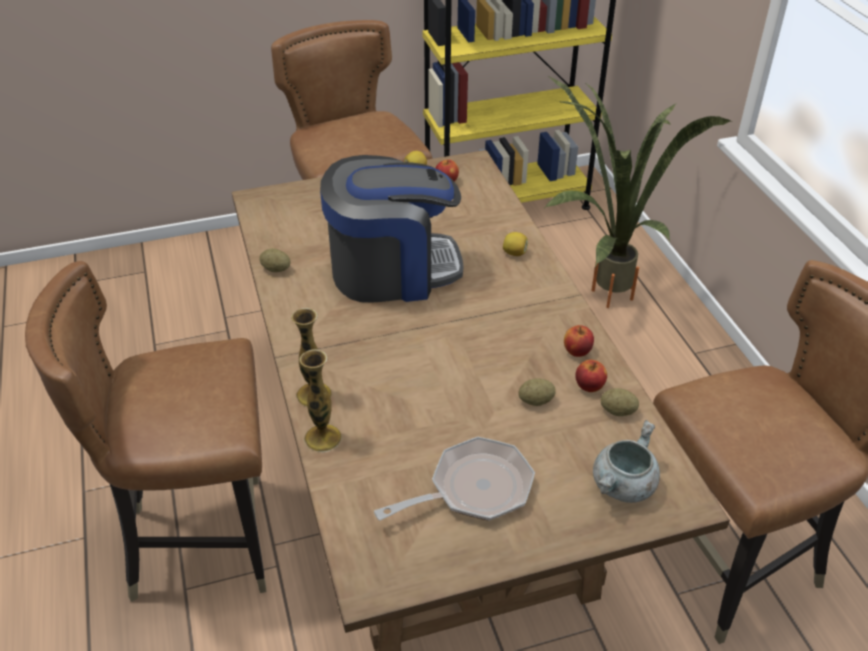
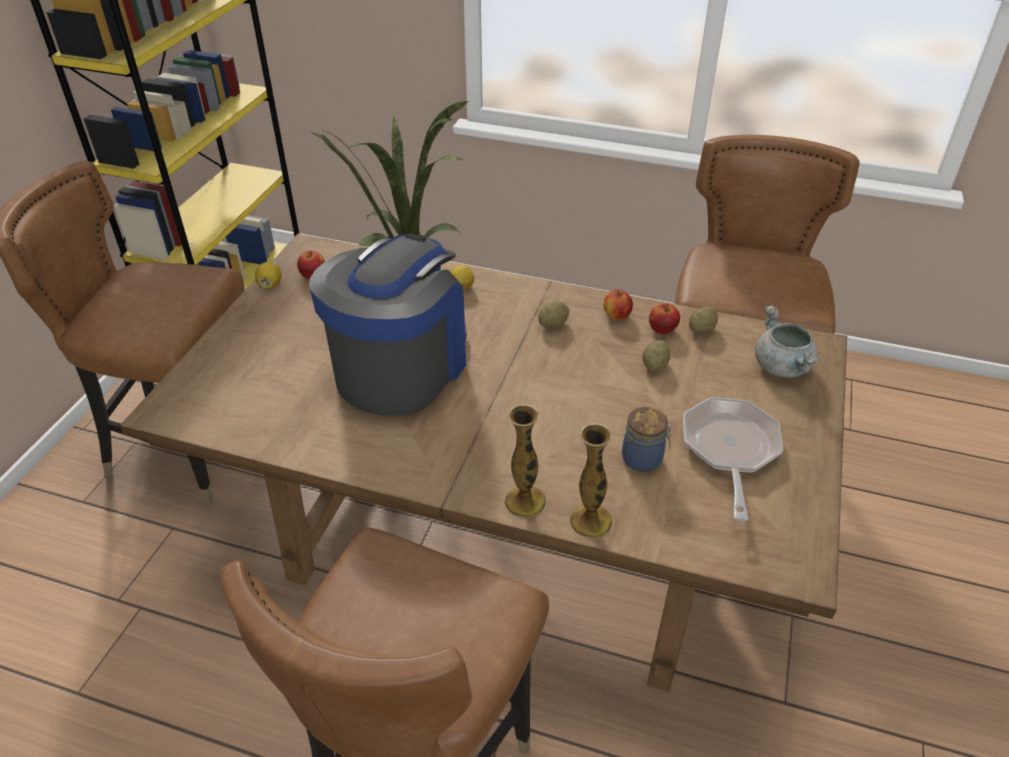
camera: 55 degrees left, 0 degrees up
potato [259,248,291,272] -> potato moved to [538,301,569,328]
none -> jar [622,407,673,472]

